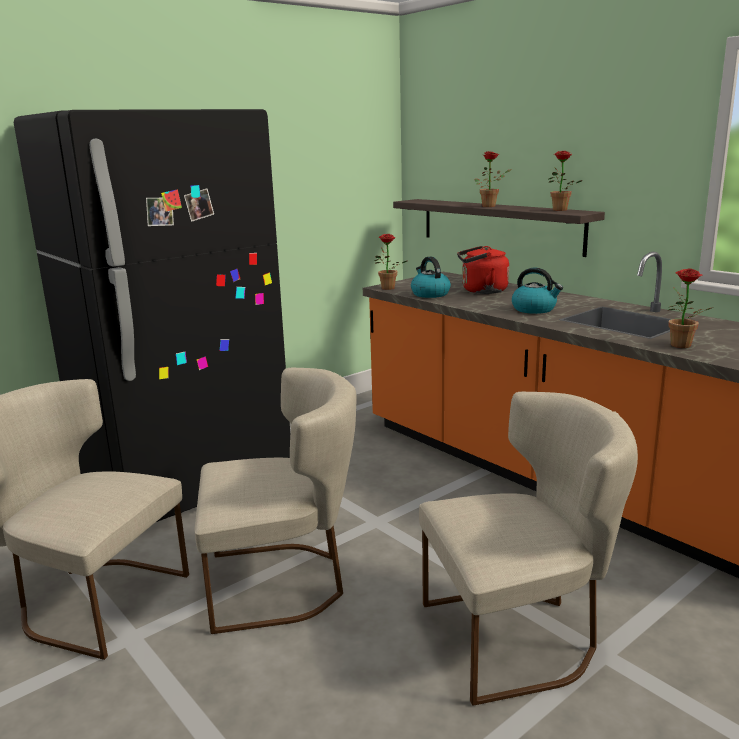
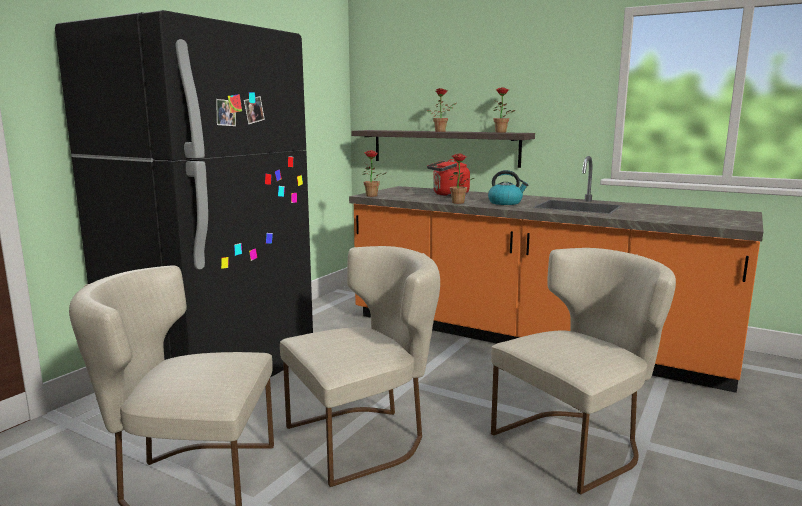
camera: 20 degrees left, 5 degrees down
kettle [411,257,451,298] -> none
potted plant [668,268,714,348] -> potted plant moved to [449,153,474,204]

